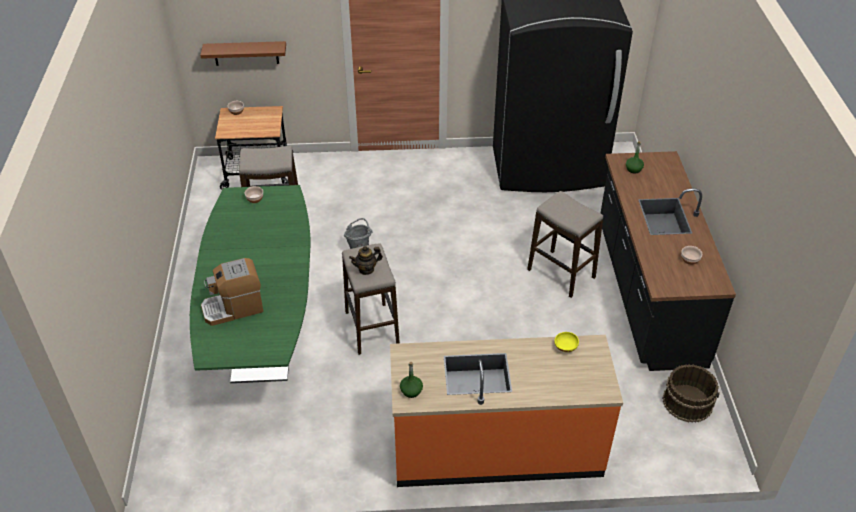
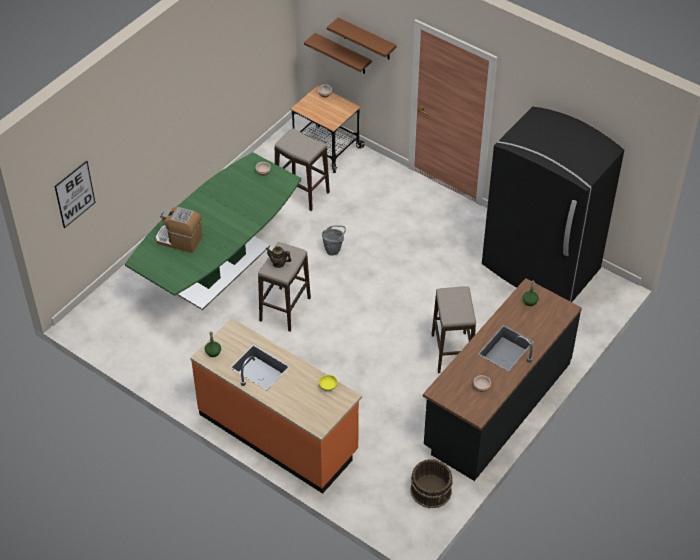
camera: 40 degrees right, 5 degrees up
none -> picture [54,160,95,228]
none -> brown shelf [327,18,397,59]

